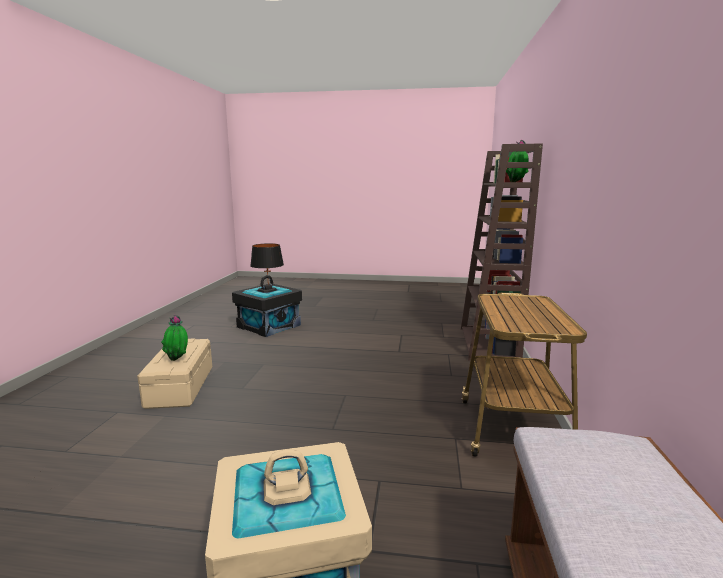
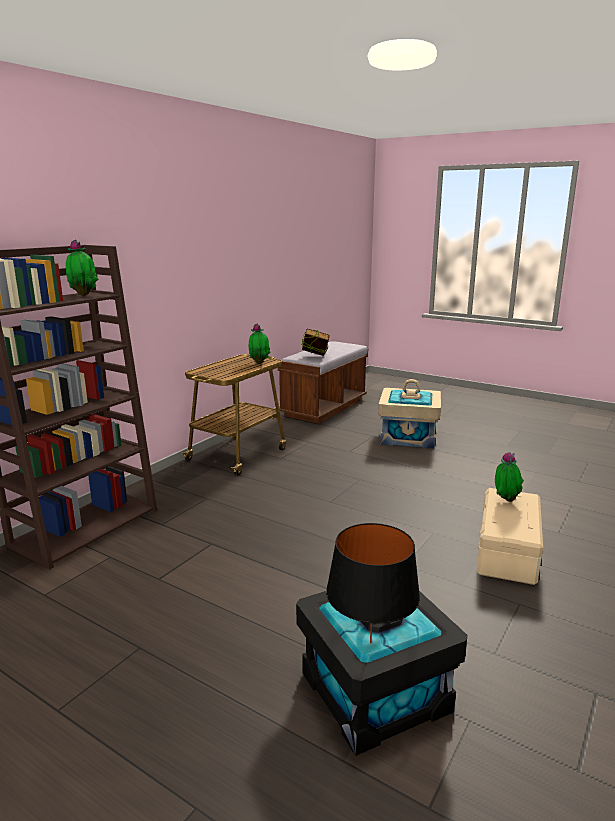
camera: 155 degrees left, 5 degrees up
none -> potted plant [249,324,271,364]
none -> book [302,329,330,356]

